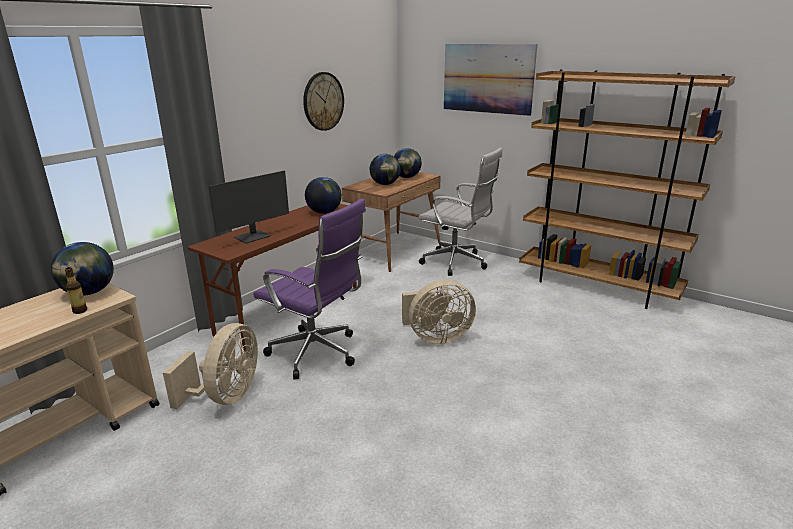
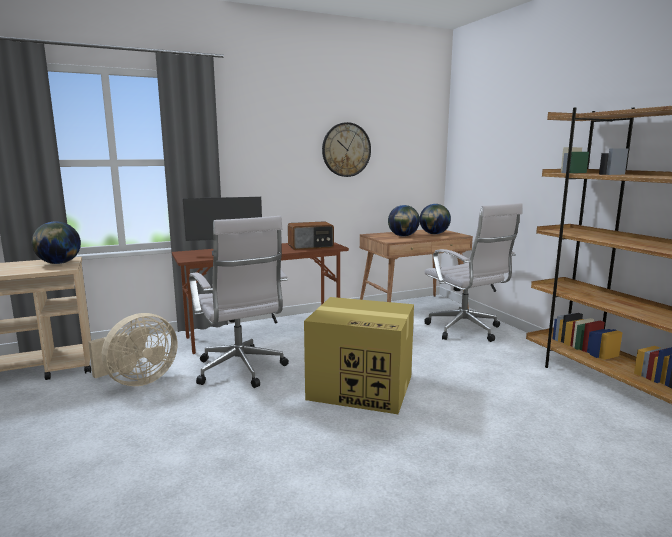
camera: 30 degrees right, 10 degrees down
bottle [65,267,87,314] -> none
purple office chair [253,198,366,379] -> white office chair [189,216,289,388]
globe [305,177,342,214] -> radio [288,221,334,250]
beige fan [402,280,476,344] -> cardboard box [304,297,414,414]
picture [444,44,537,116] -> none

